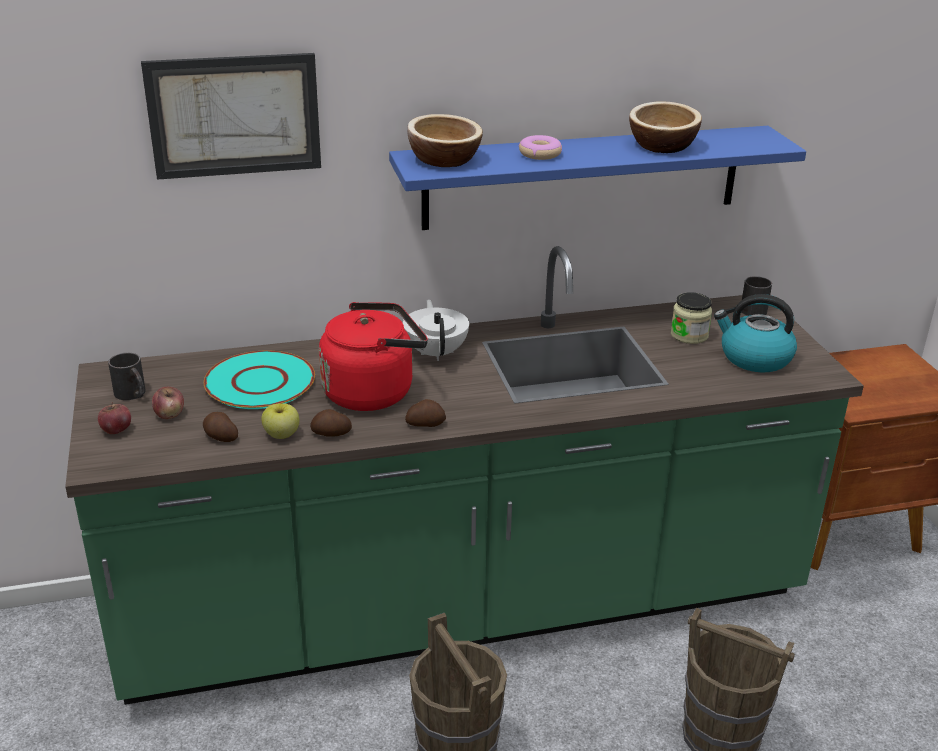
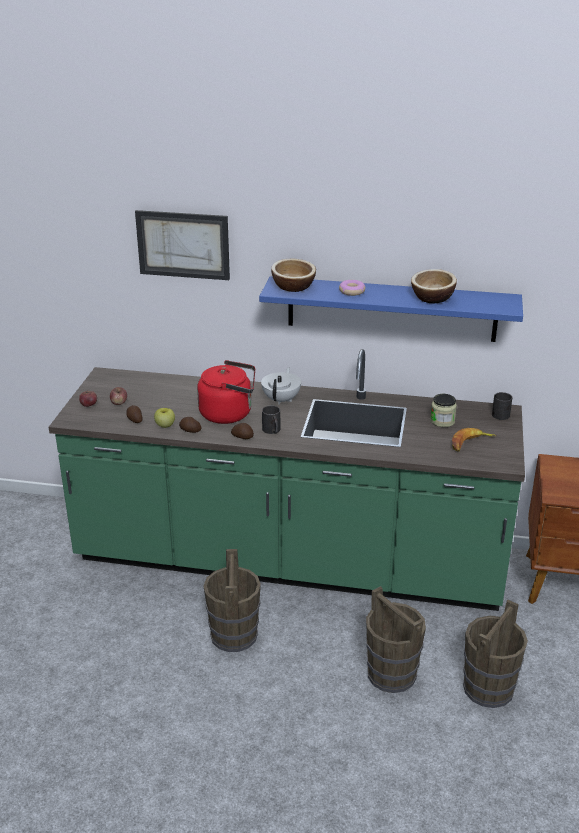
camera: 25 degrees right, 0 degrees up
black mug [108,353,146,400] -> black mug moved to [262,405,280,434]
turquoise plate [204,351,315,409] -> none
kettle [714,294,797,372] -> banana [452,428,496,452]
none -> brown bucket [463,599,528,708]

